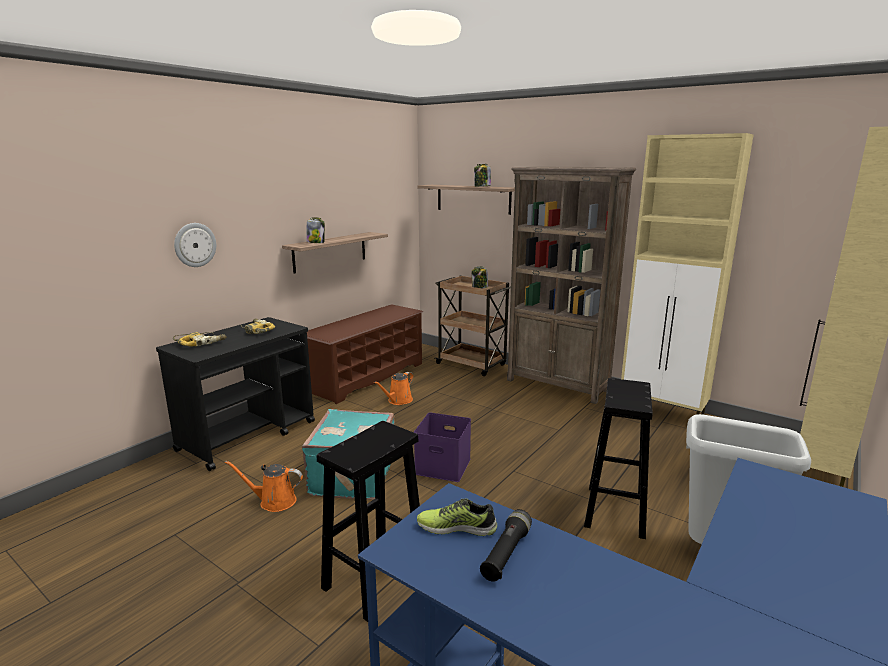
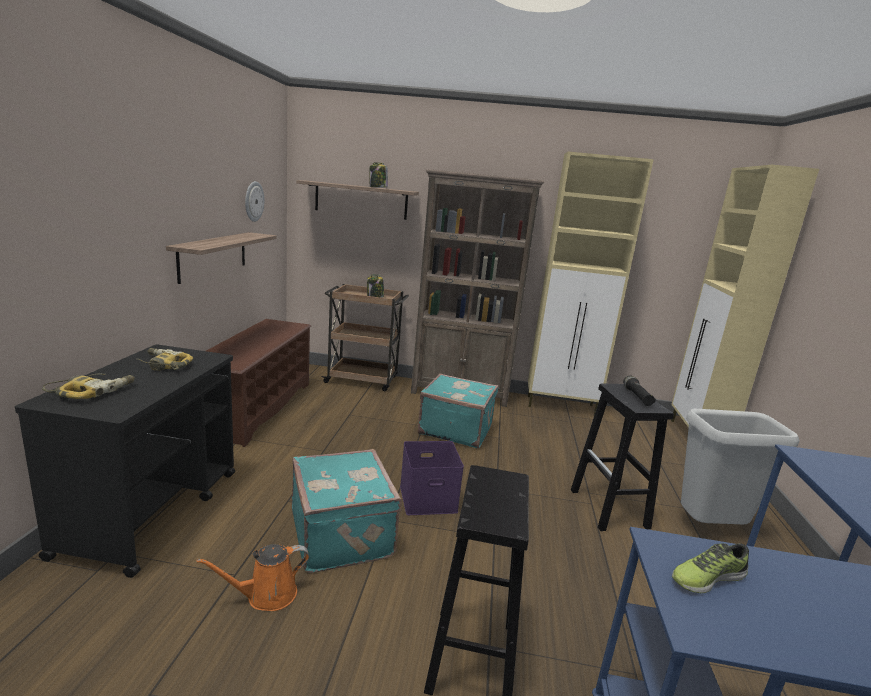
camera: 30 degrees left, 0 degrees up
wall clock [174,223,216,267] -> wall clock moved to [245,181,264,222]
jar [306,217,325,243] -> none
orange watering can [374,372,413,405] -> none
black flashlight [480,509,532,582] -> black flashlight moved to [623,375,656,406]
none -> turquoise suitcase [417,374,499,448]

